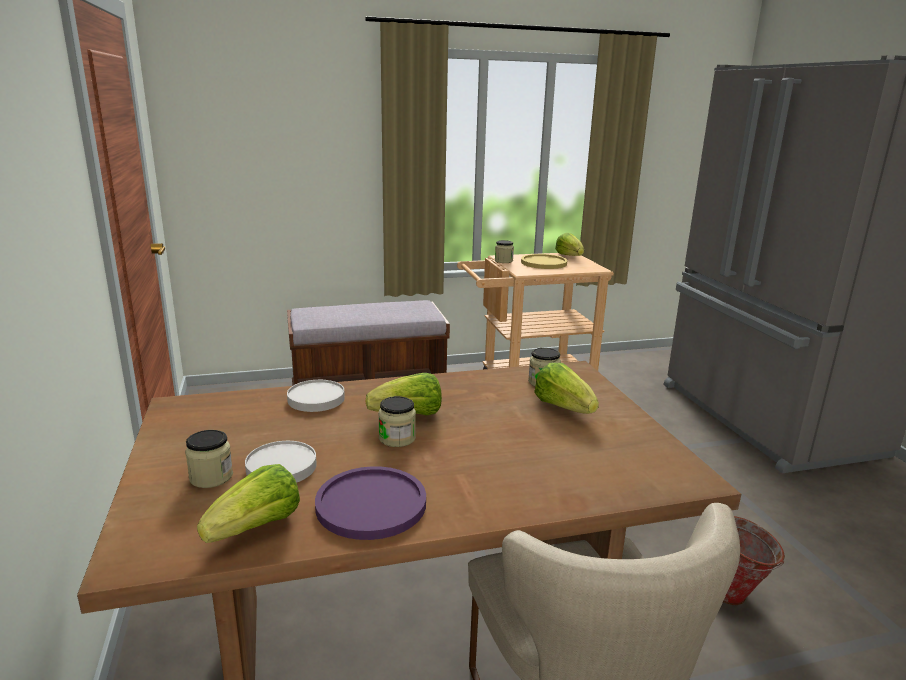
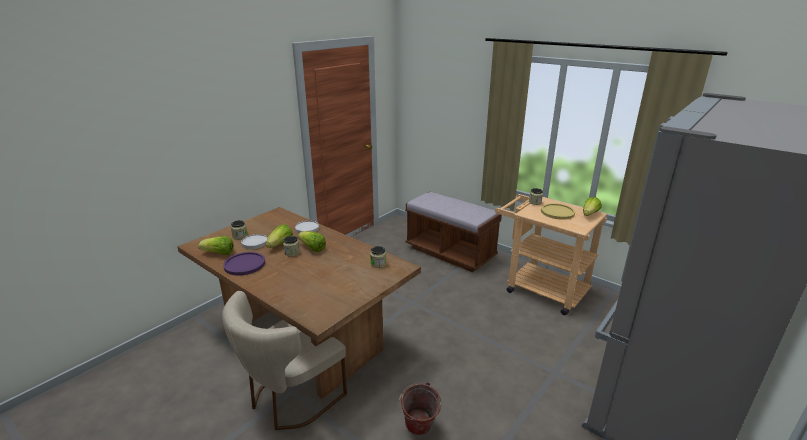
camera: 55 degrees right, 5 degrees up
lettuce [534,363,599,414] -> lettuce moved to [266,224,293,248]

